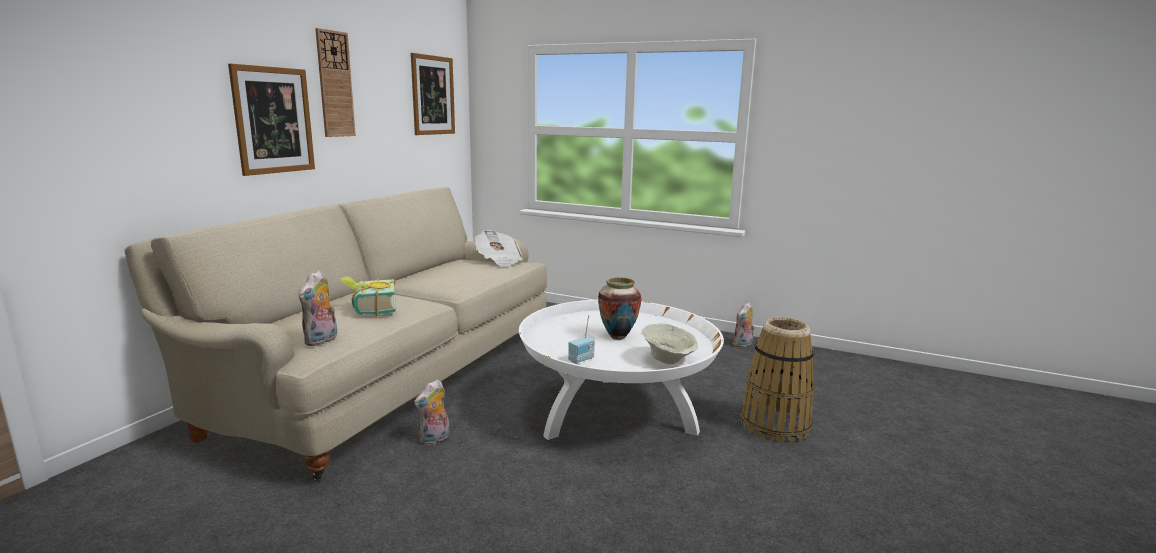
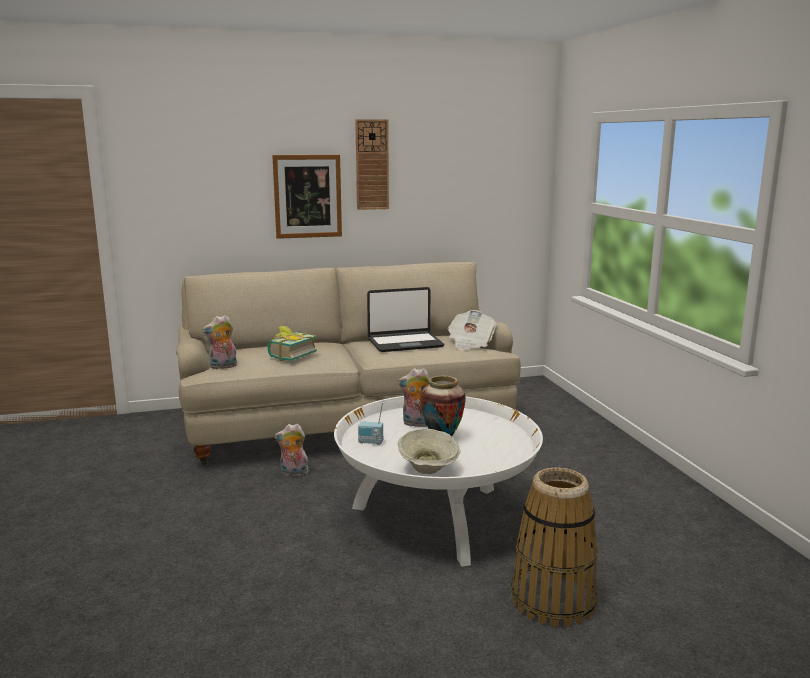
camera: 50 degrees right, 0 degrees up
picture [411,53,455,135] -> none
plush toy [733,302,755,347] -> plush toy moved to [398,368,430,427]
none -> laptop [367,287,444,352]

